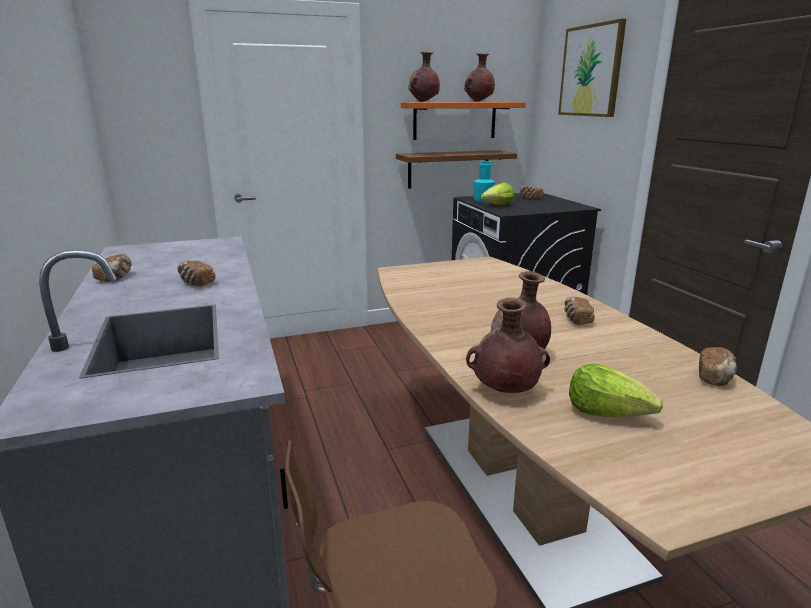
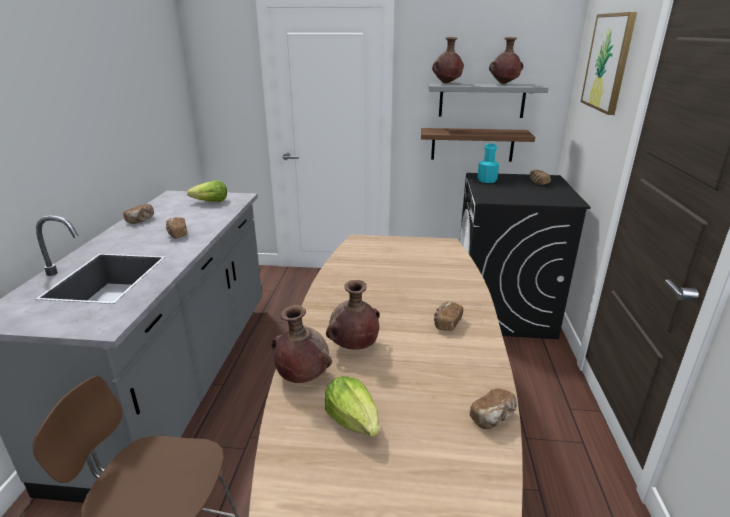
camera: 25 degrees right, 5 degrees up
orange shelf [401,102,526,140] -> grey shelf [428,82,549,118]
lettuce [481,182,515,205] -> lettuce moved to [187,181,227,202]

